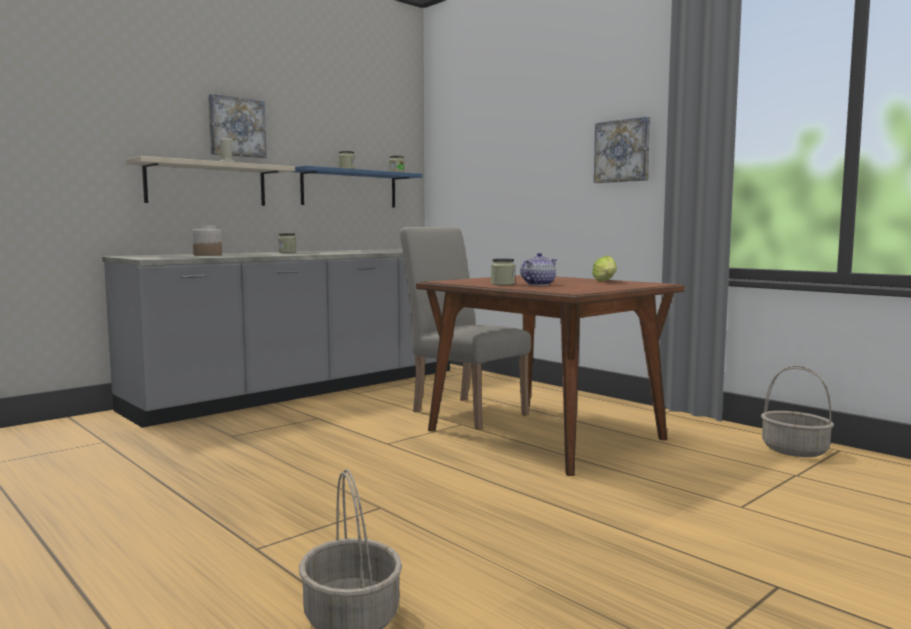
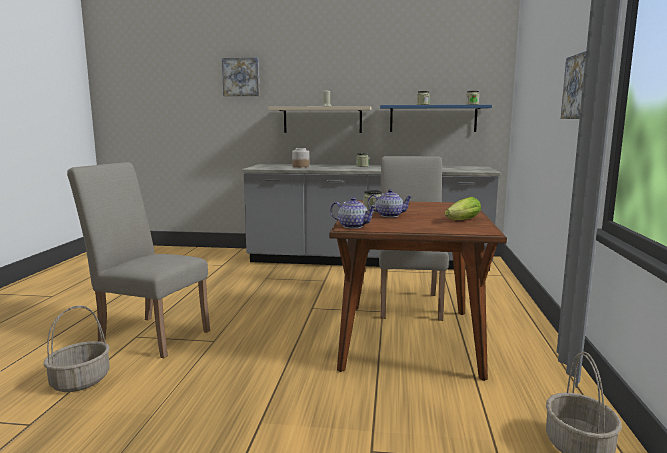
camera: 50 degrees right, 5 degrees up
picture [208,94,267,158] -> picture moved to [222,58,260,96]
none -> beige chair [67,162,210,359]
none -> teapot [330,197,377,229]

